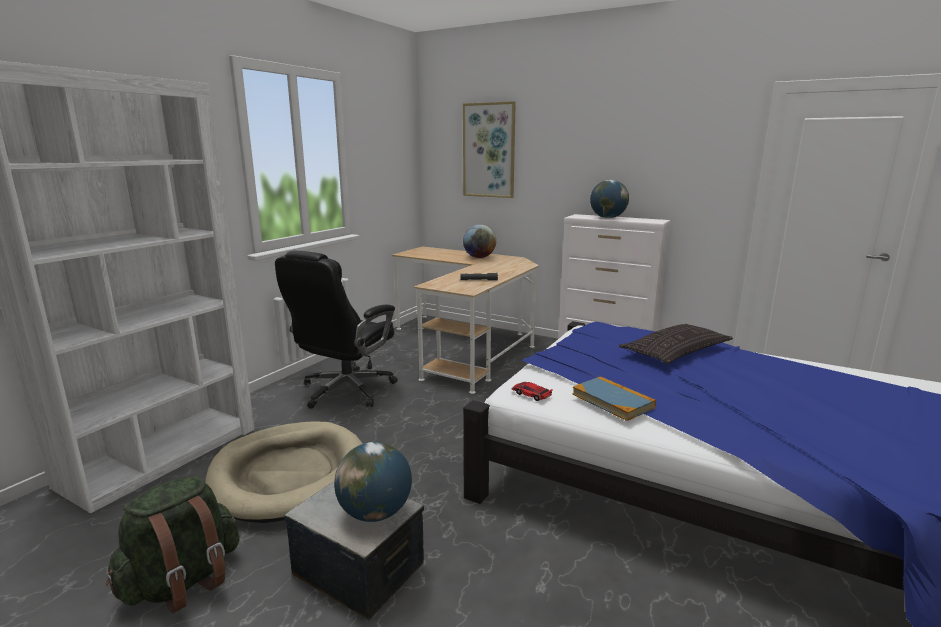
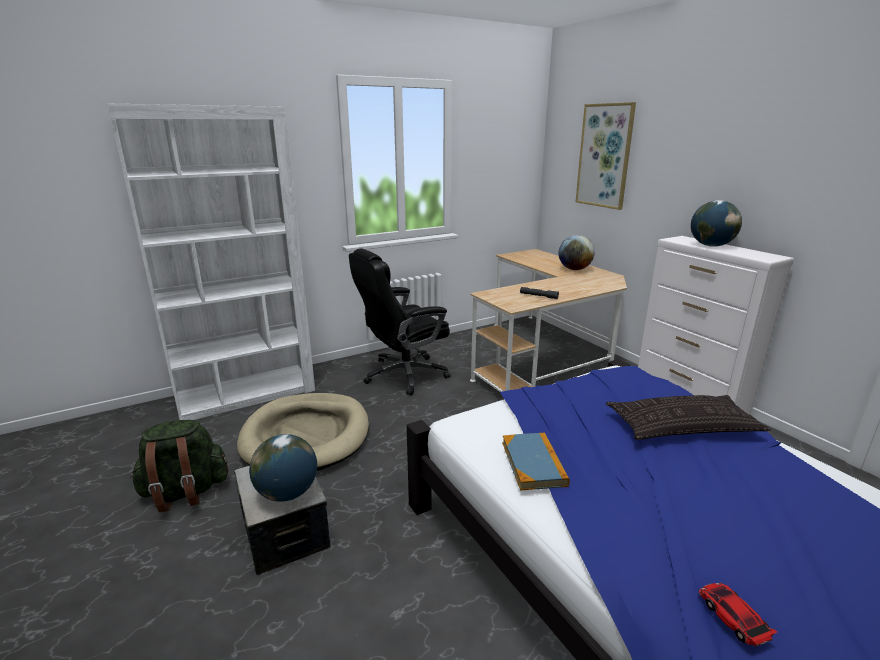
camera: 30 degrees right, 5 degrees up
toy car [511,382,552,401] -> toy car moved to [699,583,777,646]

